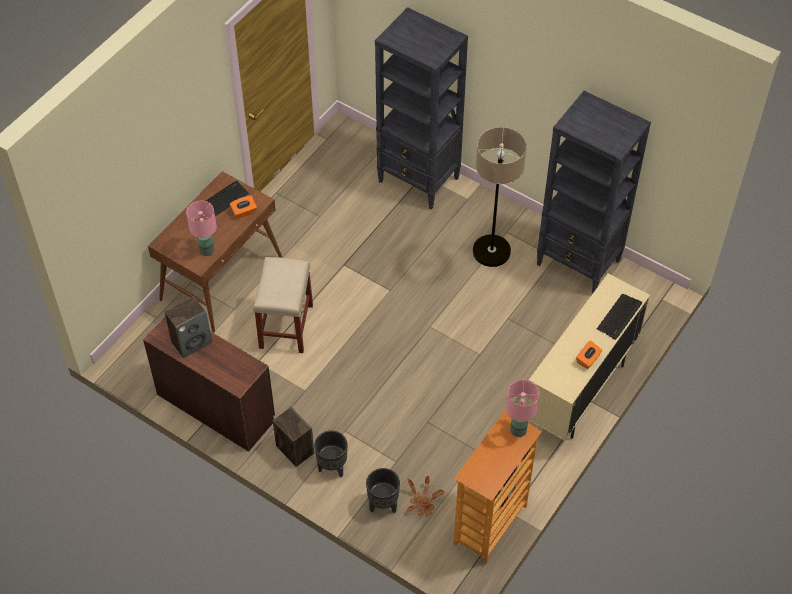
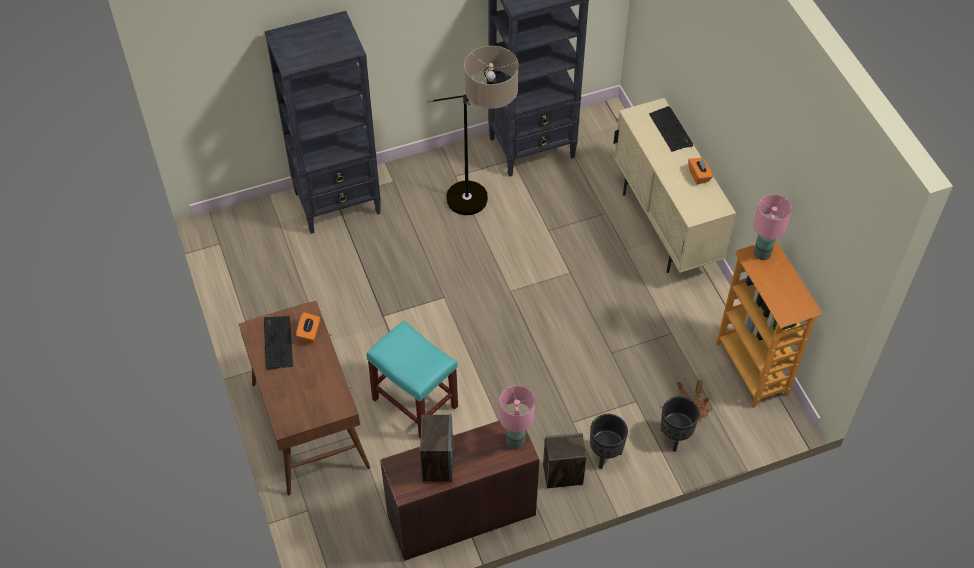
camera: 55 degrees left, 0 degrees up
pink table lamp [186,201,217,256] -> pink table lamp moved to [499,385,535,449]
beige stool [253,257,313,353] -> turquoise stool [367,321,458,439]

